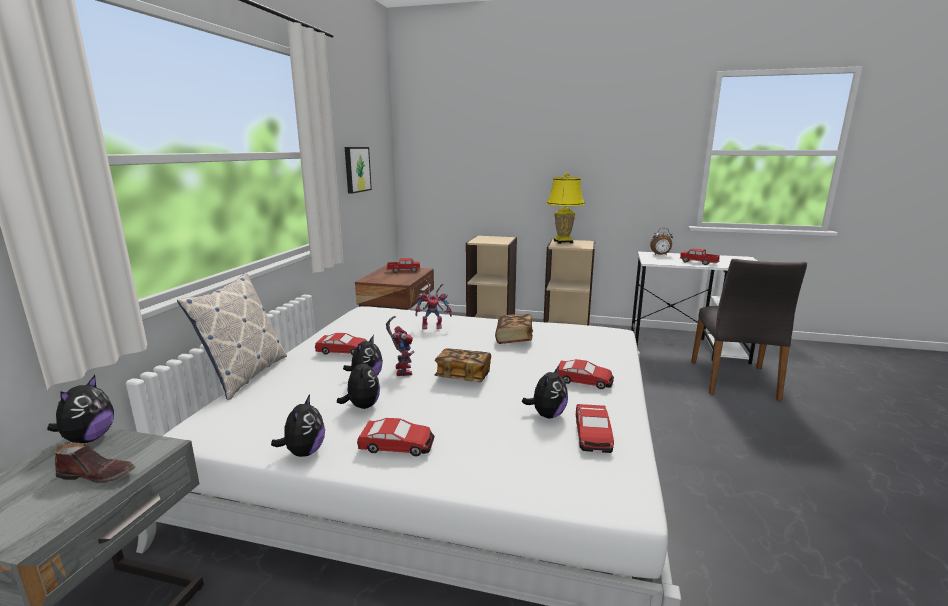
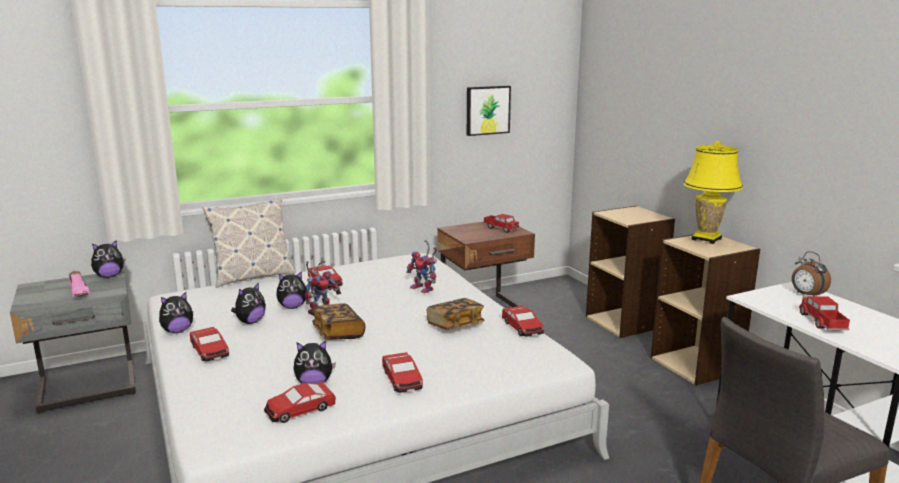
camera: 50 degrees right, 0 degrees up
brown shoe [55,442,135,483] -> pink shoe [69,271,90,297]
none -> toy car [502,306,544,337]

